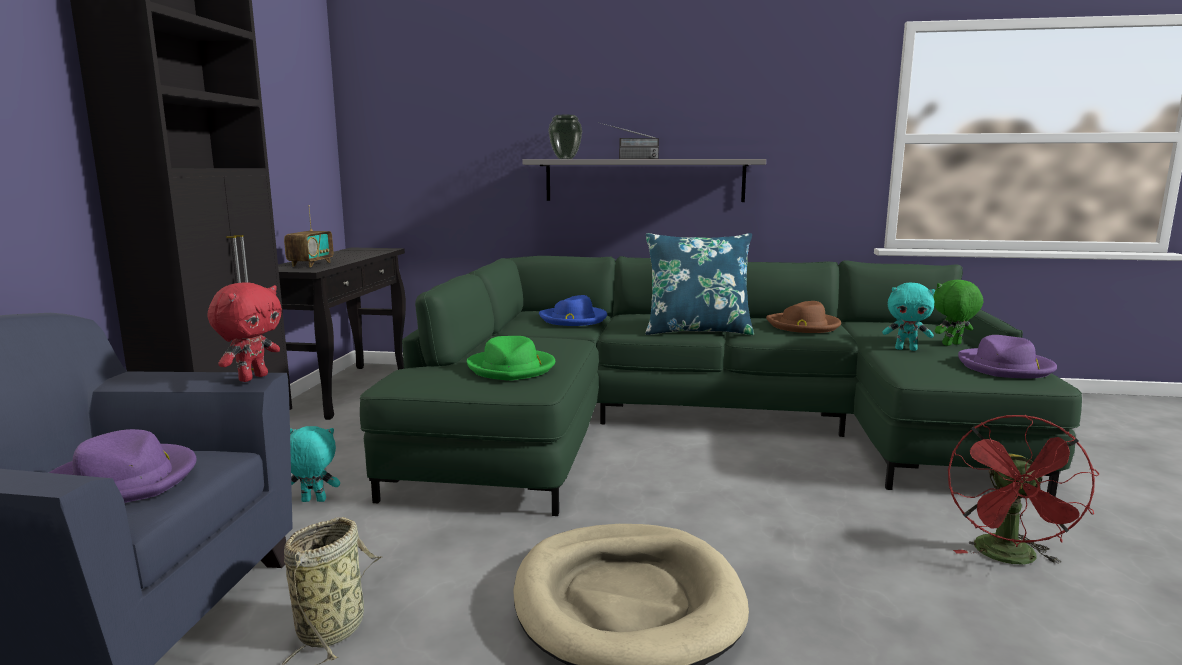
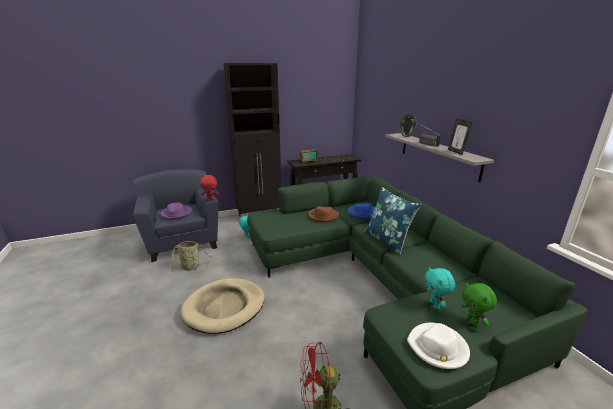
camera: 60 degrees right, 10 degrees up
green hat [467,336,555,381] -> none
brown hat [766,301,841,333] -> brown hat moved to [308,206,339,222]
green plush toy [933,280,983,346] -> green plush toy turned 150 degrees counterclockwise [461,283,497,327]
purple hat [958,335,1057,378] -> white hat [407,323,470,369]
none -> picture frame [448,119,472,155]

